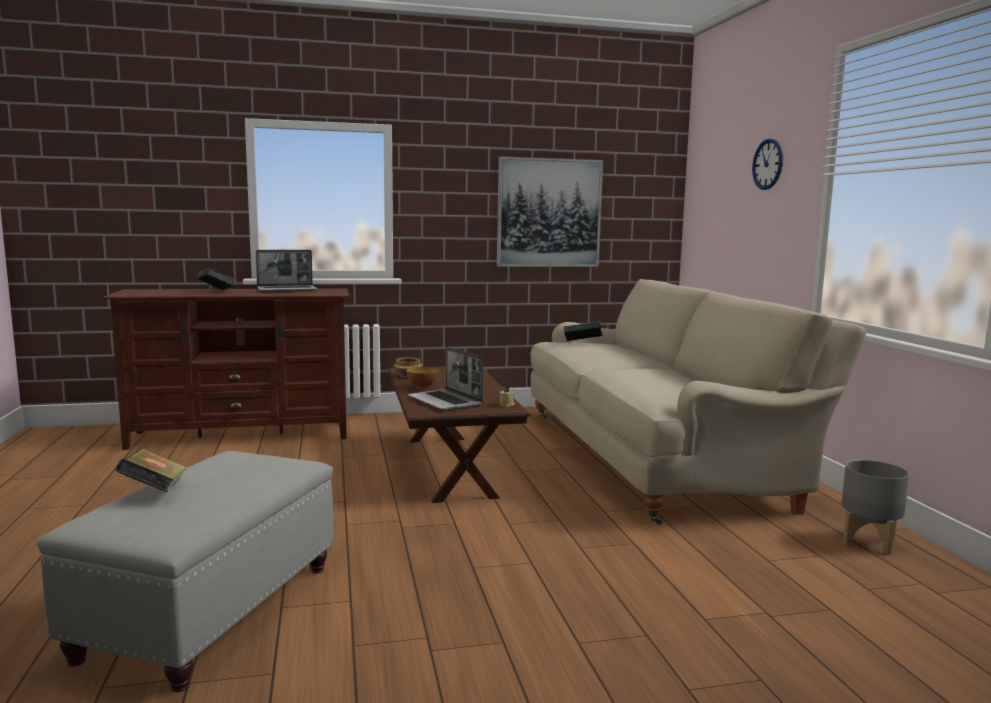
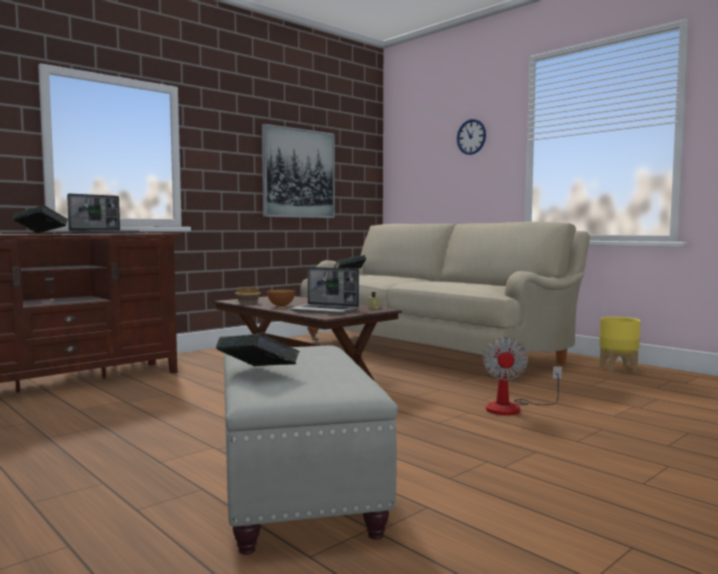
camera: 30 degrees left, 5 degrees down
grey planter [841,459,910,555] -> yellow planter [599,317,641,373]
none -> fan [483,337,562,415]

